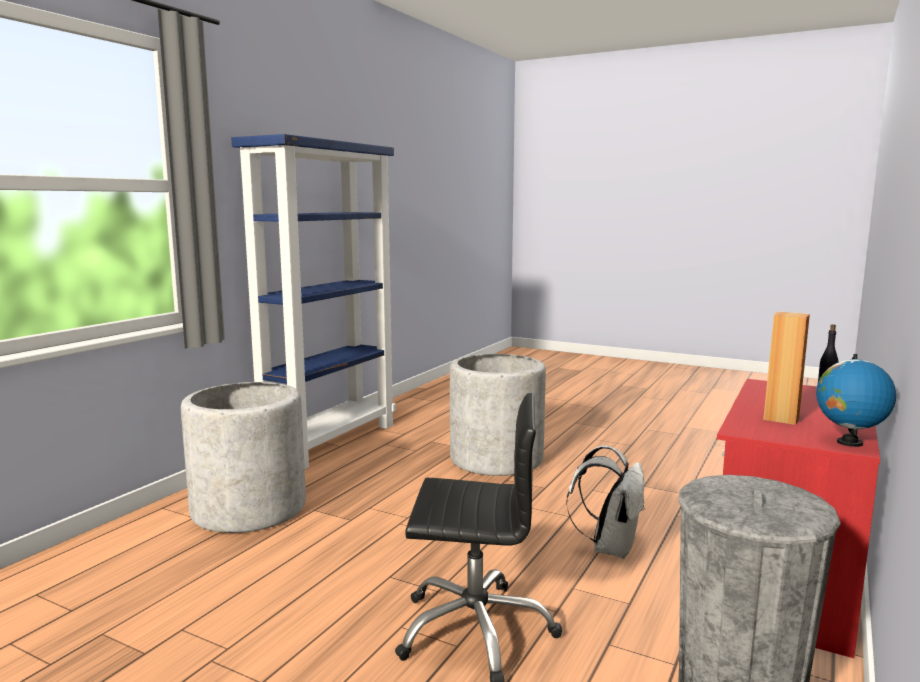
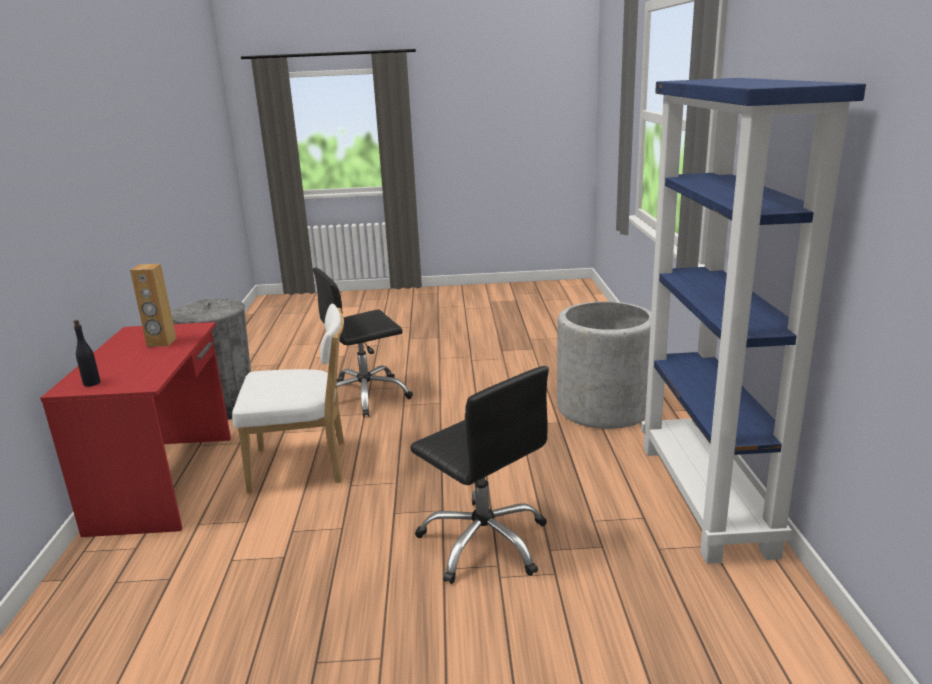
camera: 150 degrees right, 10 degrees up
grey planter [450,354,546,476] -> black office chair [410,366,549,584]
white backpack [566,445,645,559] -> white chair [232,304,344,493]
globe [816,354,896,447] -> none

